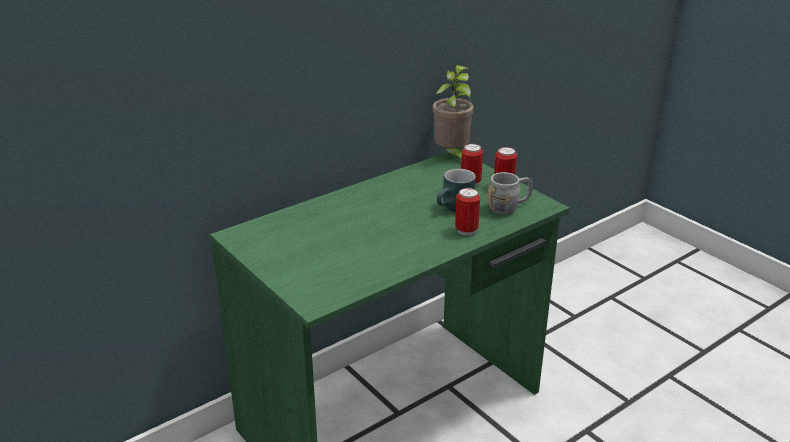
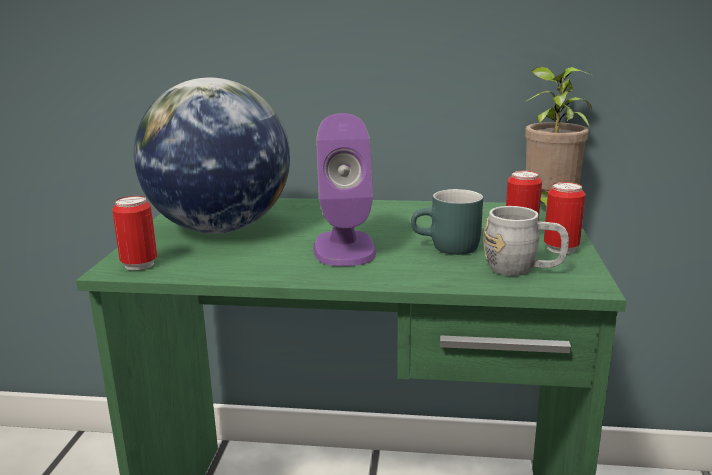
camera: 45 degrees right, 10 degrees down
can [455,188,480,235] -> can moved to [112,196,157,270]
none -> globe [134,78,290,234]
none -> purple speaker [313,113,376,266]

